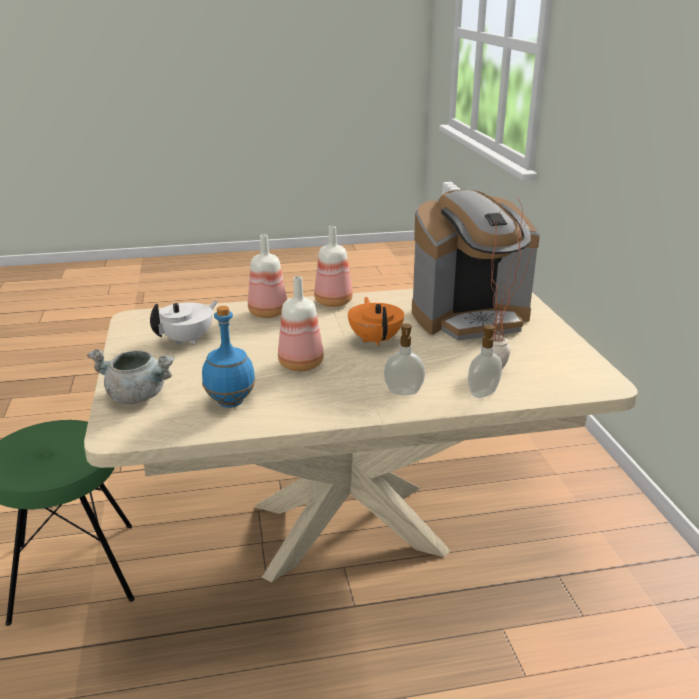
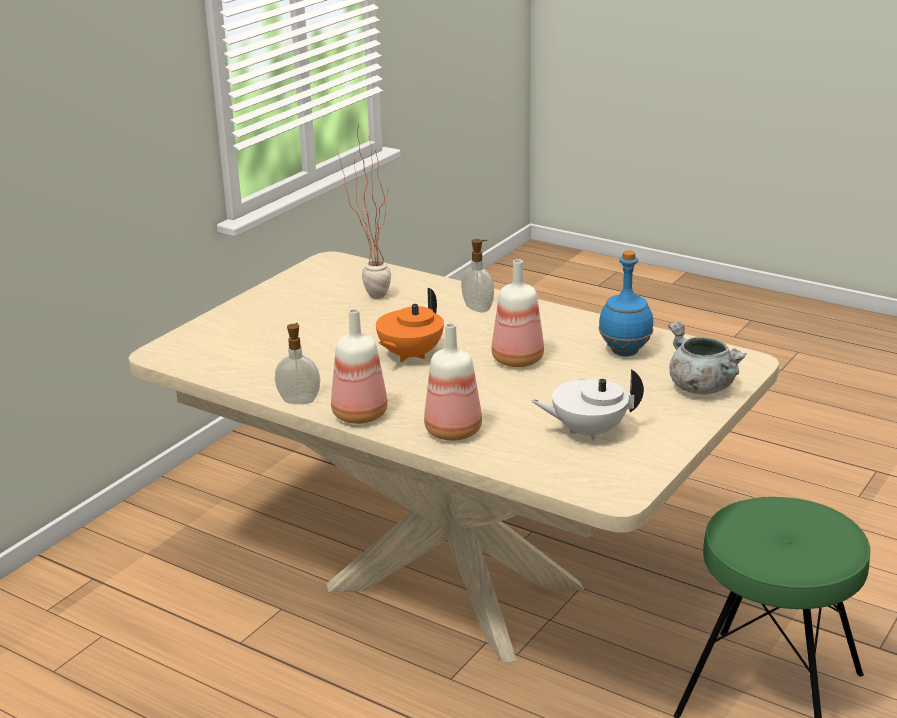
camera: 135 degrees left, 0 degrees up
coffee machine [412,190,540,341] -> none
soap dispenser [468,325,502,398] -> soap dispenser moved to [275,323,320,404]

